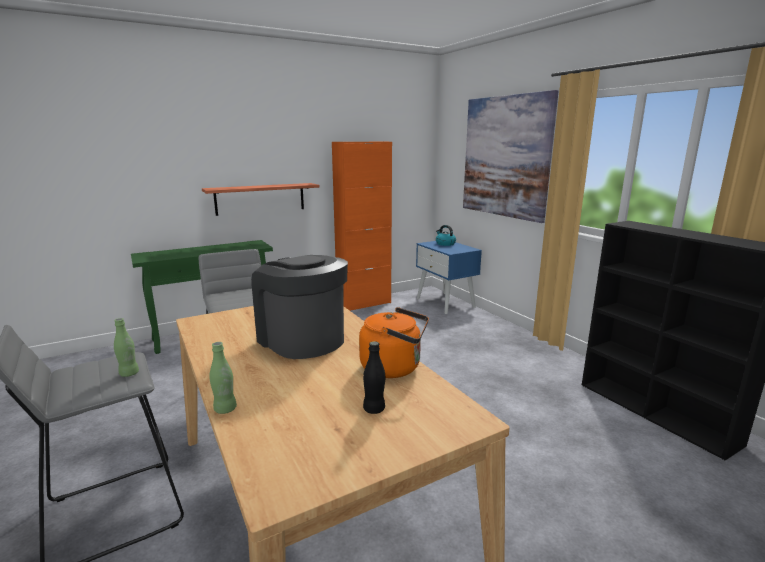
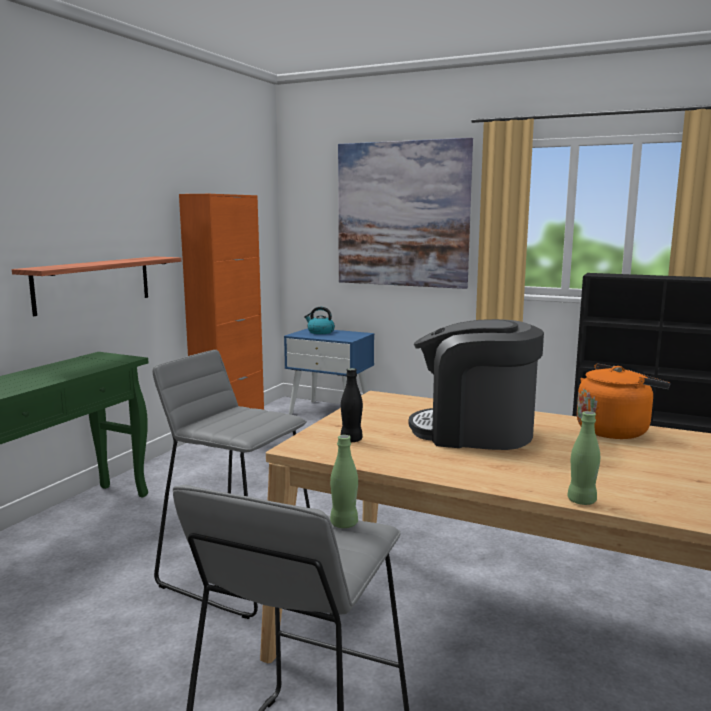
camera: 35 degrees left, 5 degrees down
black bottle [363,341,385,414] -> black bottle moved to [341,368,363,442]

